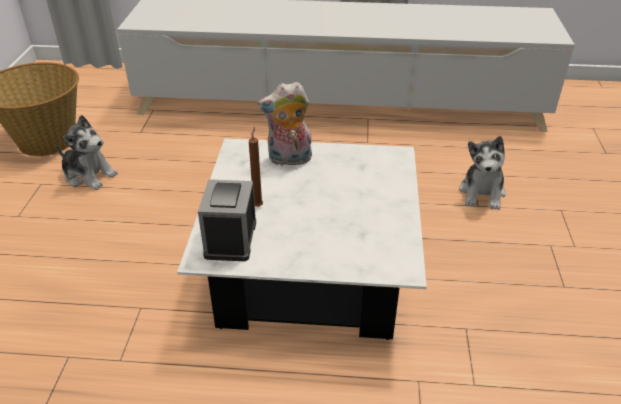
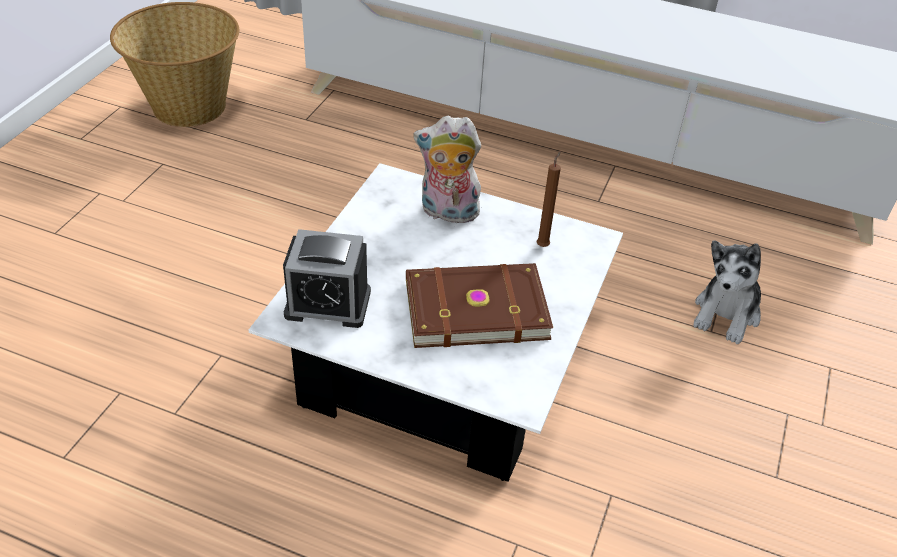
camera: 15 degrees right, 5 degrees up
plush toy [55,115,118,190] -> none
alarm clock [198,179,256,261] -> alarm clock turned 105 degrees counterclockwise [283,229,371,328]
brown candle [249,127,263,207] -> brown candle moved to [537,151,561,247]
none -> brown book [406,263,553,348]

